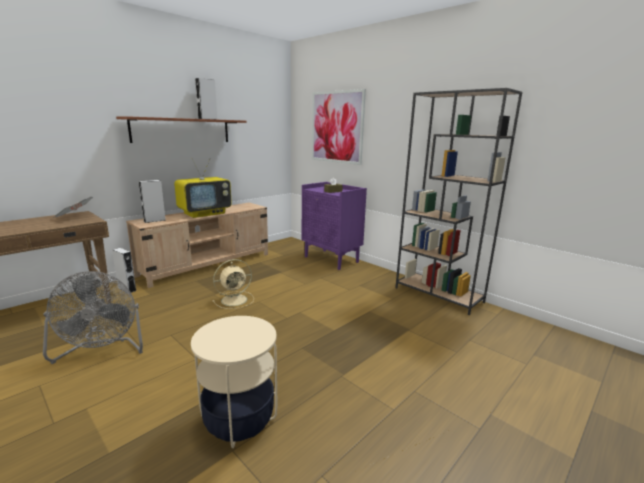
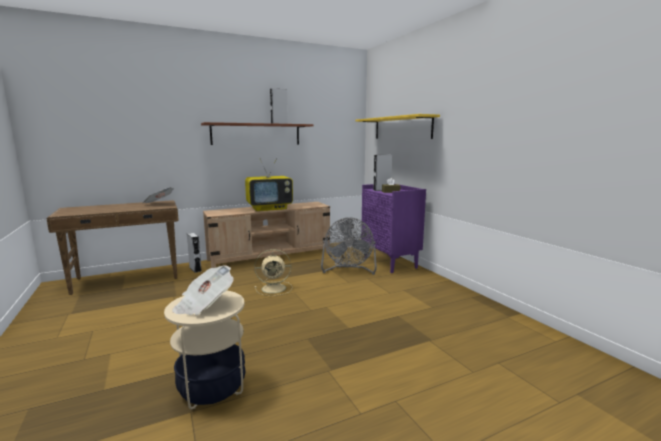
camera: 20 degrees right, 5 degrees down
grey fan [43,271,143,364] -> grey fan moved to [321,217,377,275]
grey speaker [139,180,166,223] -> grey speaker moved to [373,155,392,191]
picture [312,89,366,165] -> yellow shelf [356,114,440,139]
bookcase [395,88,522,315] -> none
none -> newspaper [172,265,234,315]

